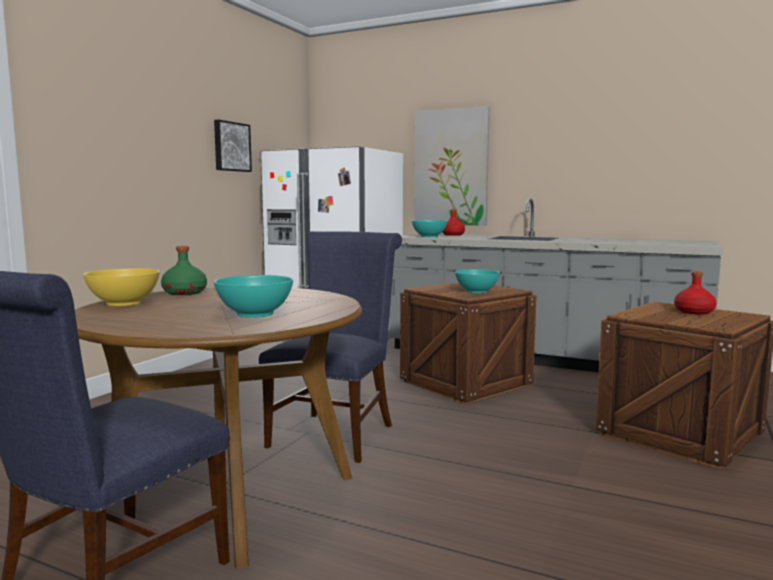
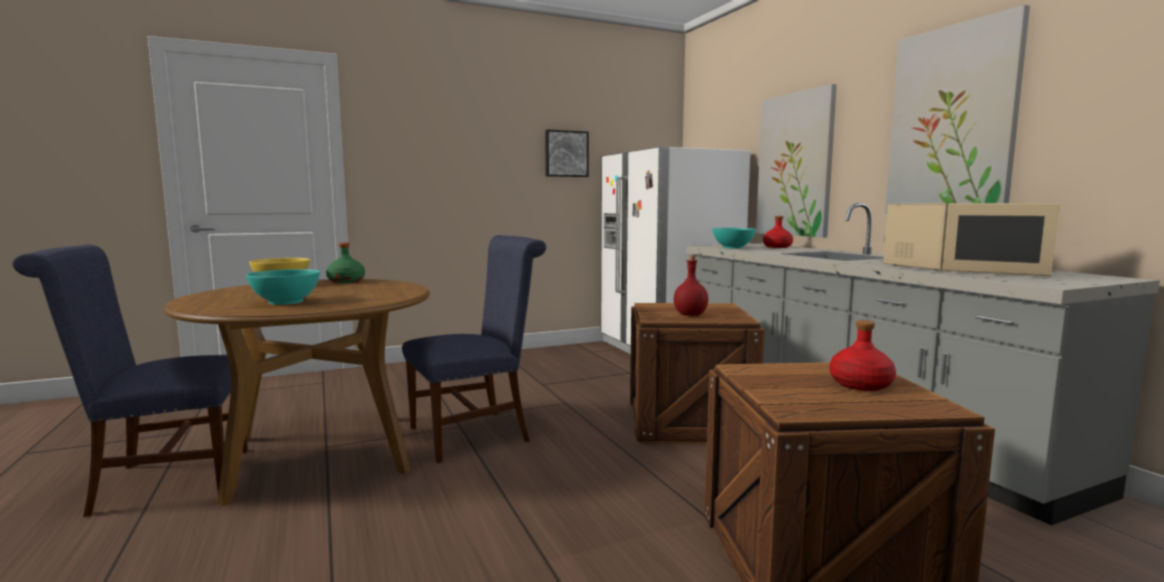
camera: 40 degrees right, 0 degrees up
turquoise bowl [455,269,500,293] -> red bottle [674,255,708,316]
none -> beige microwave [883,203,1060,276]
none -> picture [885,5,1030,215]

